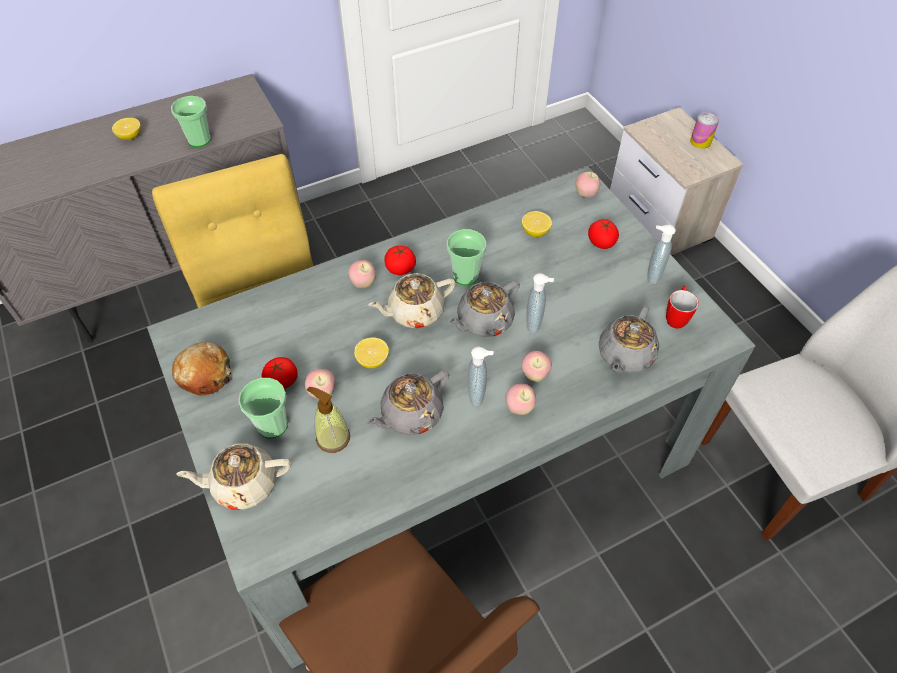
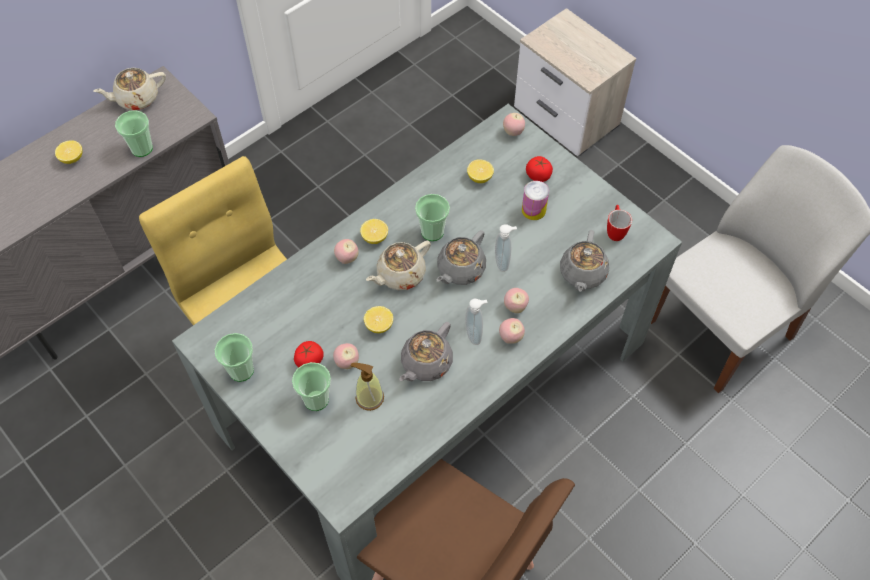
camera: 15 degrees left, 5 degrees up
bread [172,342,231,396] -> cup [215,333,254,382]
beige teapot [176,443,291,510] -> beige teapot moved to [93,68,166,110]
tomato [384,246,416,275] -> lemon [360,219,388,244]
soap dispenser [647,225,676,284] -> none
can [690,113,719,149] -> can moved to [522,181,549,220]

